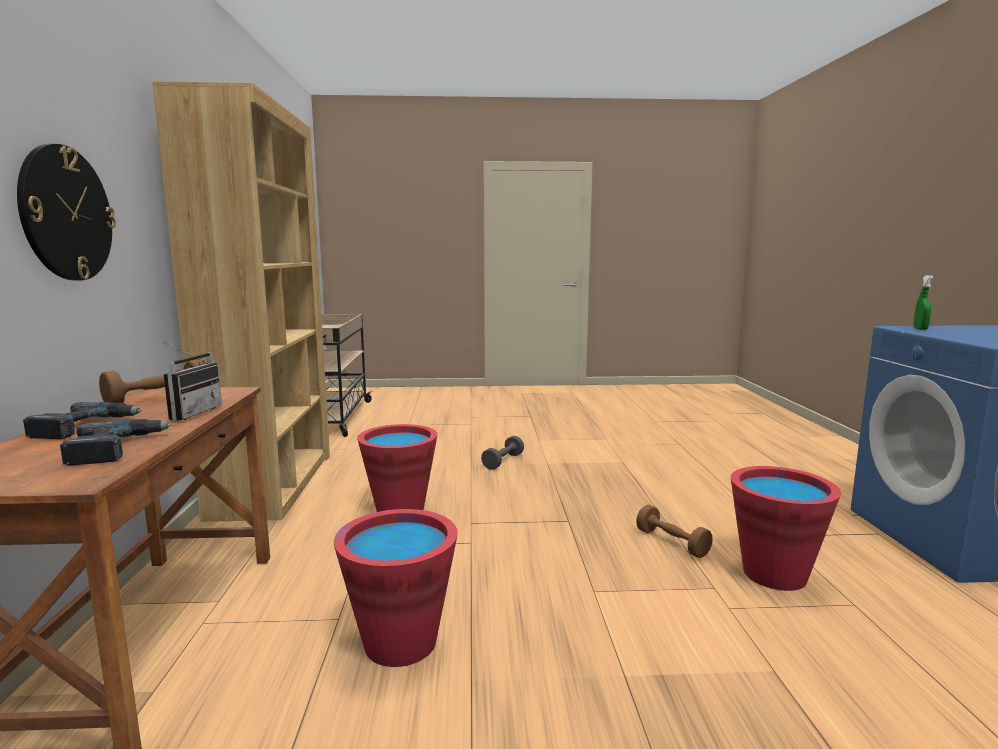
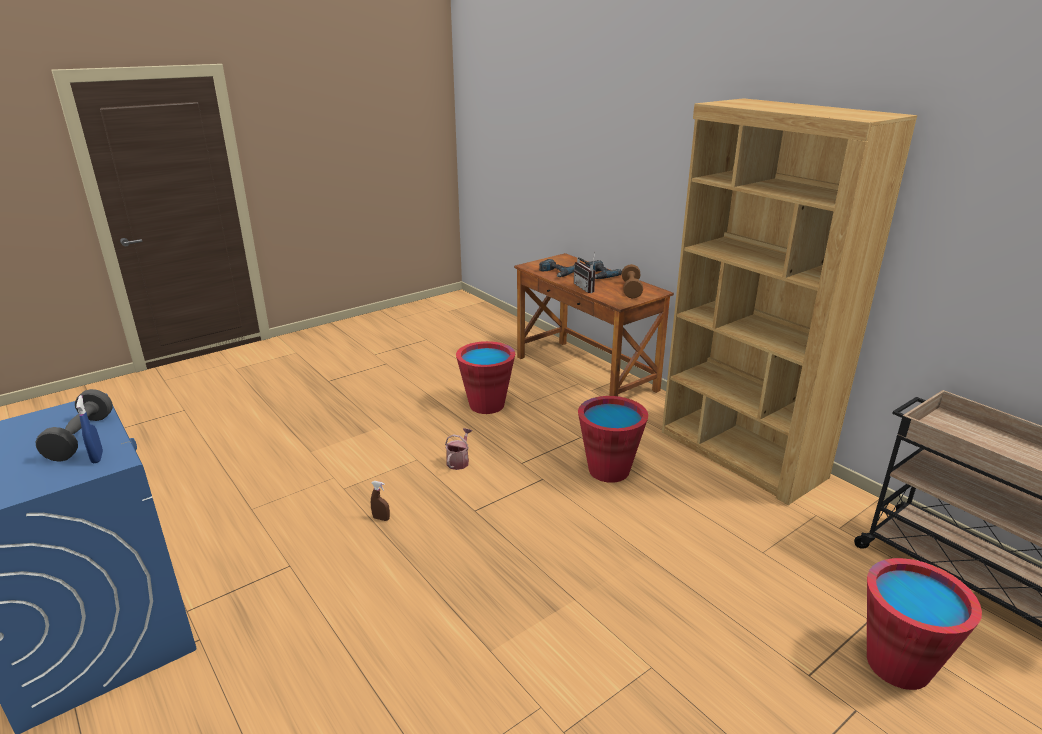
camera: 145 degrees right, 15 degrees up
wall clock [17,144,116,280] -> none
grey dumbbell [481,436,524,470] -> grey dumbbell moved to [35,389,113,462]
brown dumbbell [636,505,713,558] -> brown spray bottle [371,481,390,521]
red bucket [731,466,841,591] -> red bucket moved to [867,558,982,690]
green spray bottle [913,275,933,330] -> blue spray bottle [76,395,103,463]
none -> watering can [445,428,472,470]

